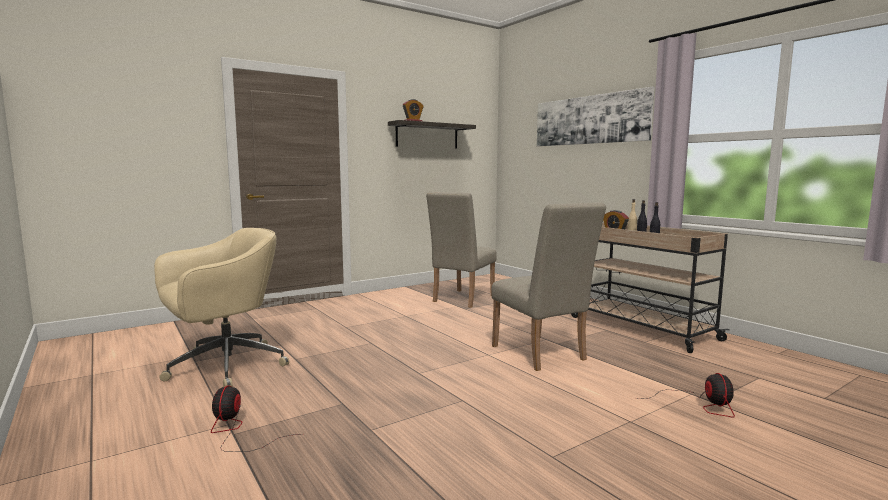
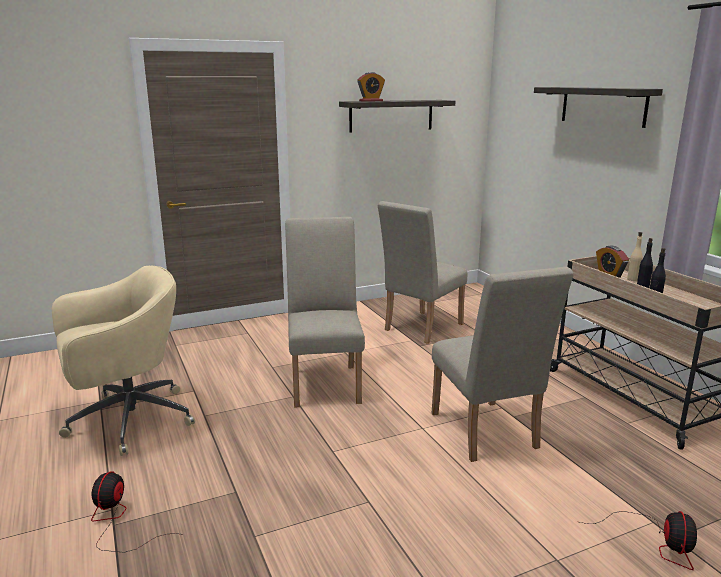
camera: 10 degrees right, 10 degrees up
picture [537,87,654,146] -> shelf [534,87,663,128]
none -> beige chair [285,217,365,408]

